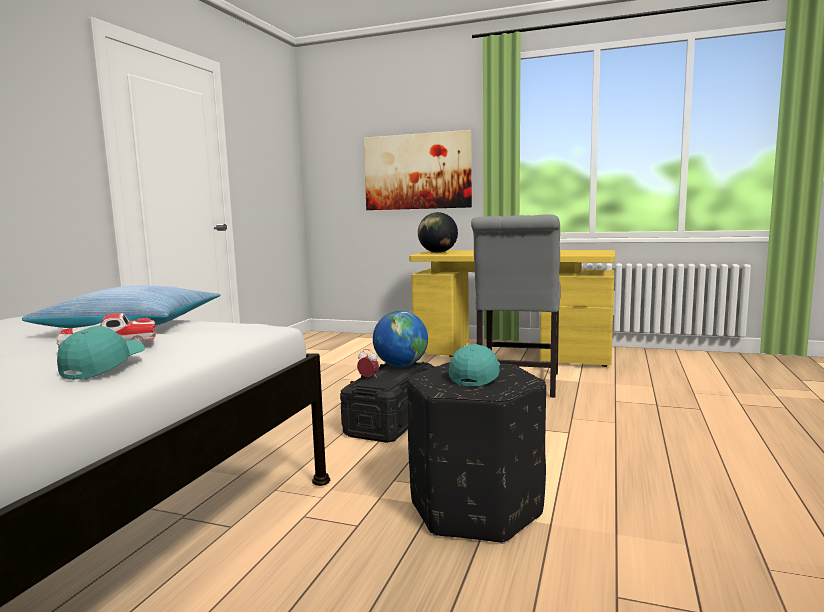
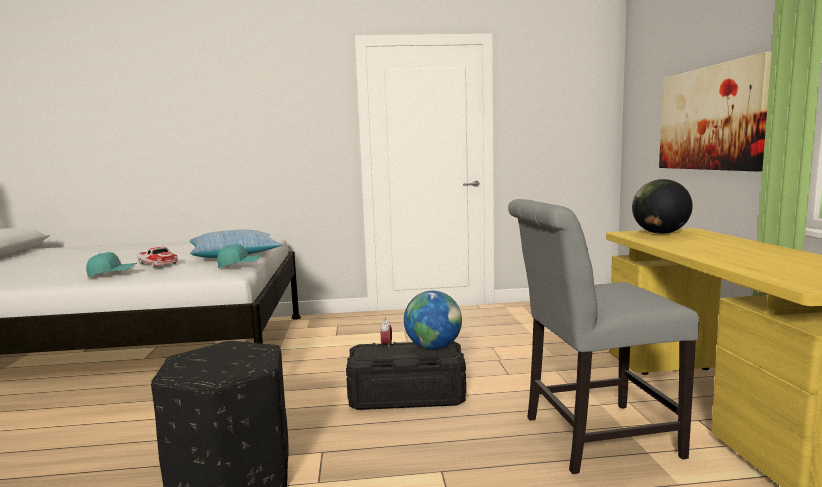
camera: 65 degrees right, 0 degrees up
turquoise cap [449,344,500,387] -> turquoise cap moved to [217,244,262,268]

